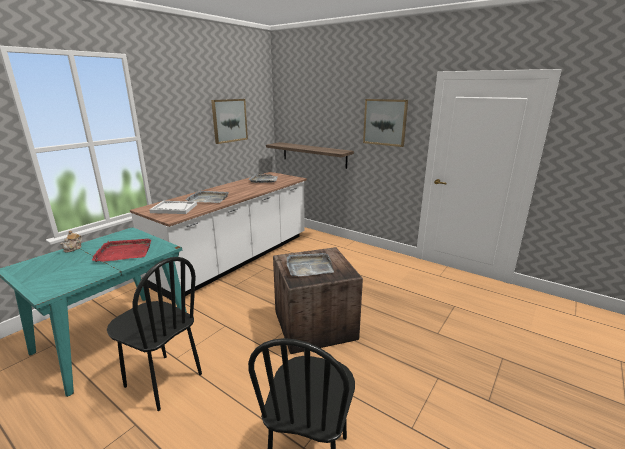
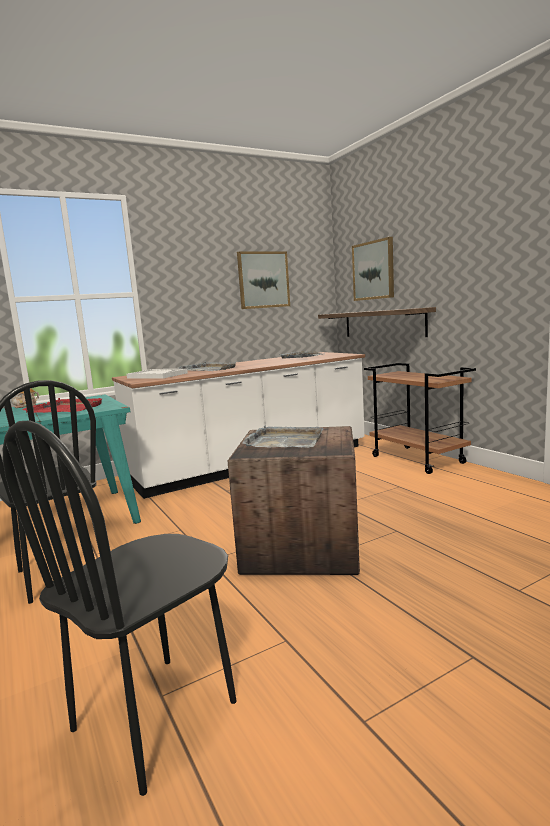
camera: 25 degrees right, 10 degrees down
picture [363,99,408,147] -> picture moved to [352,237,394,301]
none -> brown cart [364,363,476,474]

